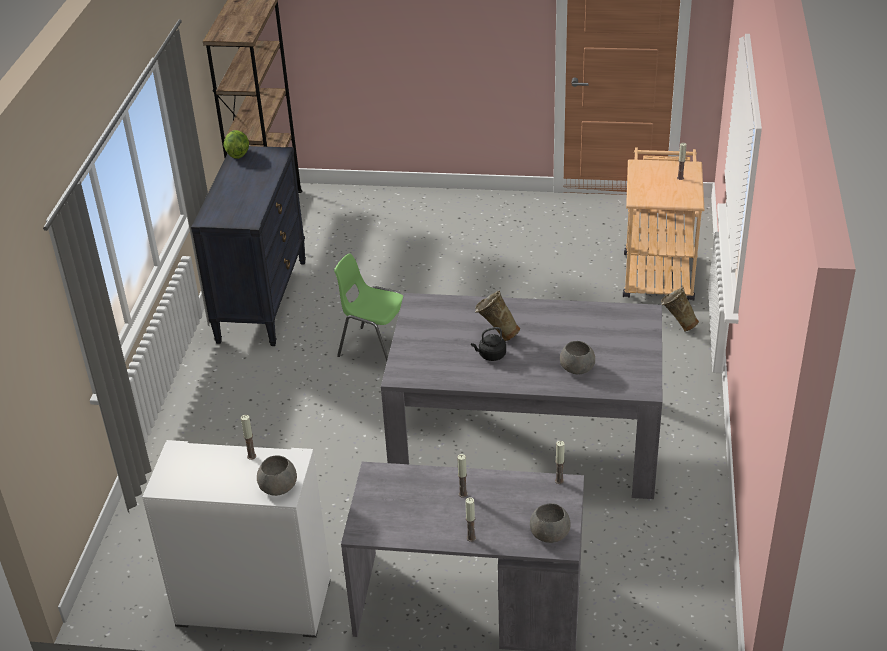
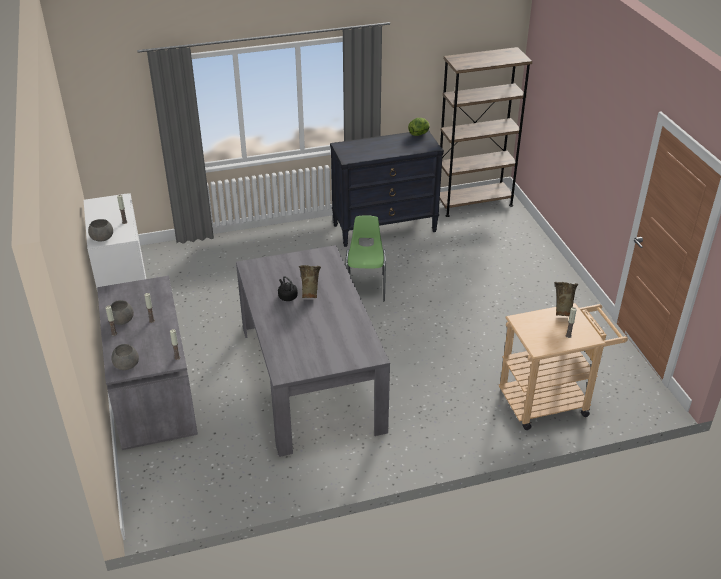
camera: 65 degrees right, 0 degrees up
grey bowl [560,341,595,375] -> grey bowl moved to [111,300,134,325]
beige vase [661,287,699,331] -> beige vase moved to [554,282,578,316]

